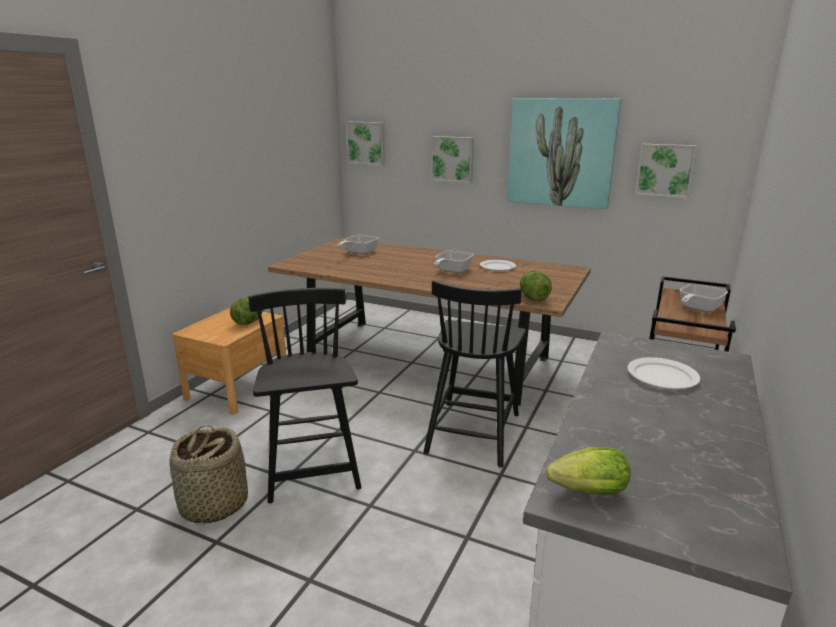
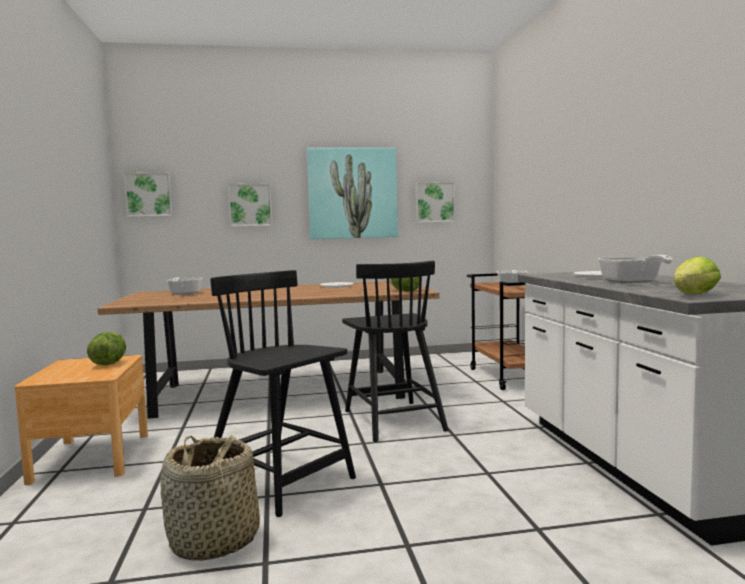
camera: 35 degrees left, 15 degrees down
frying pan [434,251,474,273] -> frying pan moved to [598,255,673,283]

